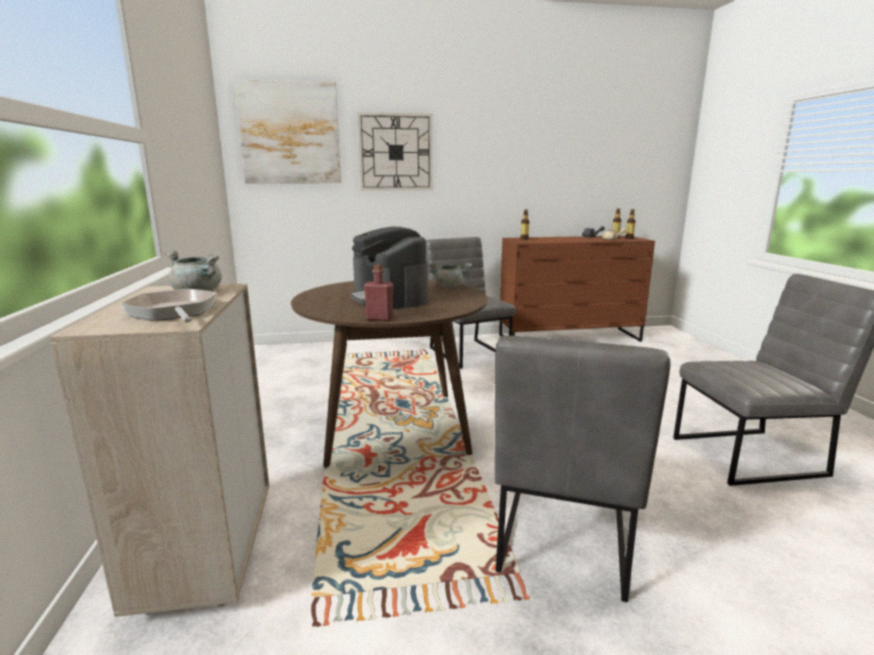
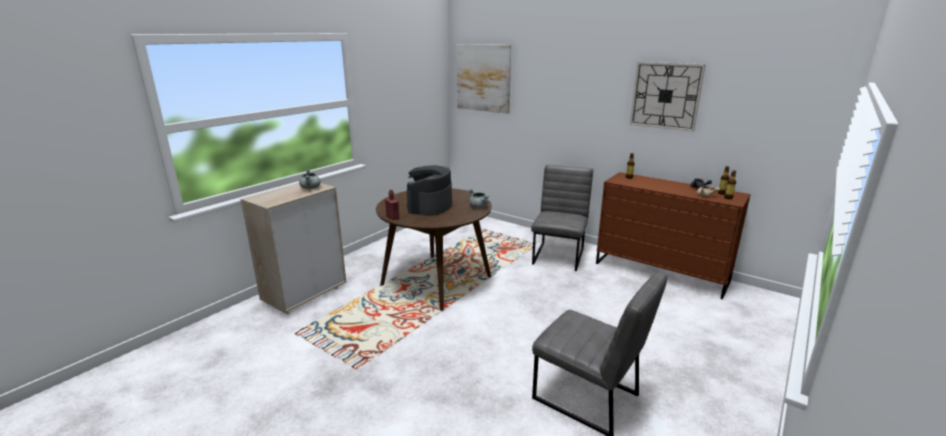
camera: 45 degrees right, 5 degrees up
frying pan [120,289,217,323] -> none
wall clock [358,112,432,190] -> wall clock moved to [630,62,706,132]
grey chair [494,336,670,602] -> none

